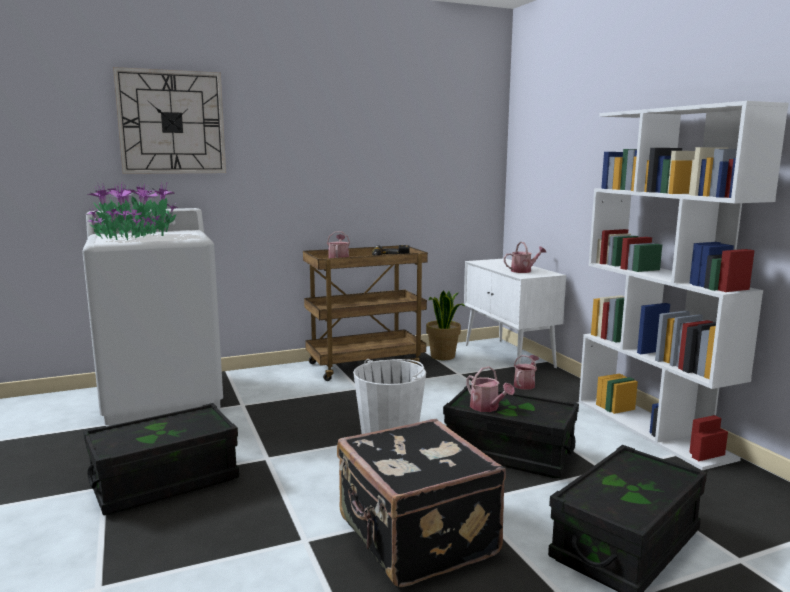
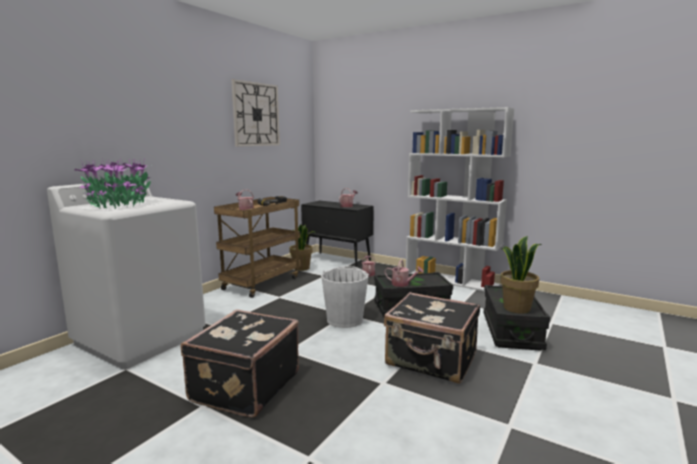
camera: 35 degrees left, 0 degrees up
black storage box [83,403,239,515] -> black suitcase [181,309,299,418]
wall clock [113,67,226,174] -> wall clock moved to [231,79,280,147]
white cabinet [464,259,566,369] -> black cabinet [301,201,374,269]
none -> potted plant [500,236,542,314]

